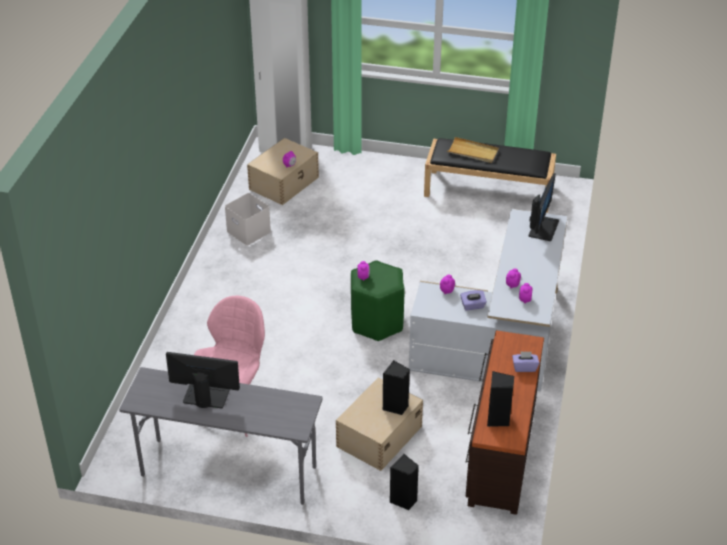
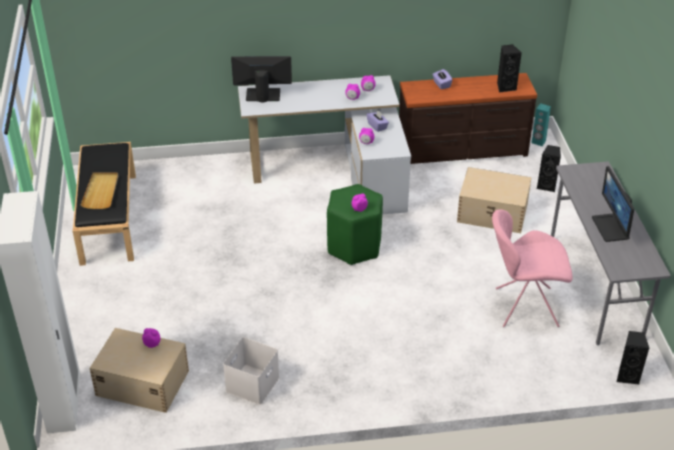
camera: 110 degrees left, 0 degrees up
black speaker [383,360,410,415] -> black speaker moved to [617,331,649,385]
none -> turquoise speaker [531,103,551,146]

